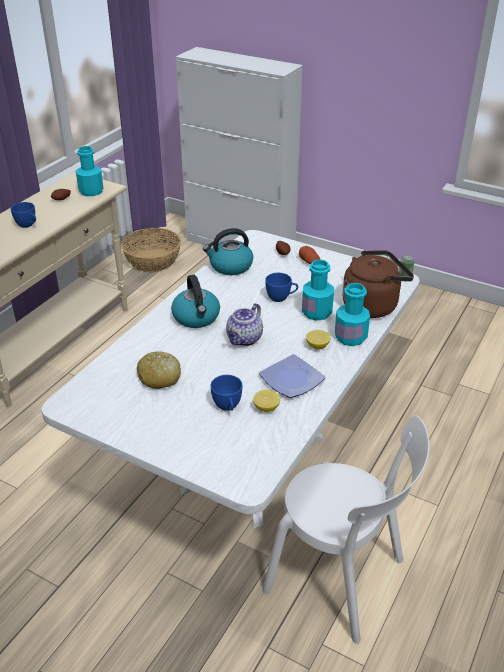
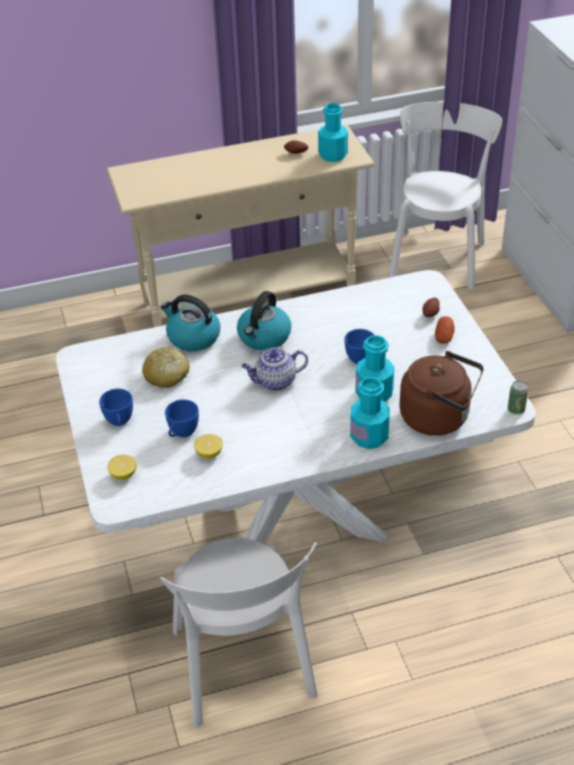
camera: 45 degrees right, 5 degrees up
blue cup [11,202,36,228] -> blue cup moved to [99,389,133,426]
basket [121,228,181,272] -> white chair [388,102,502,290]
kettle [203,228,253,275] -> kettle moved to [161,294,221,351]
plate [259,354,325,398] -> none
lemon [306,330,331,349] -> lemon moved to [107,455,137,480]

